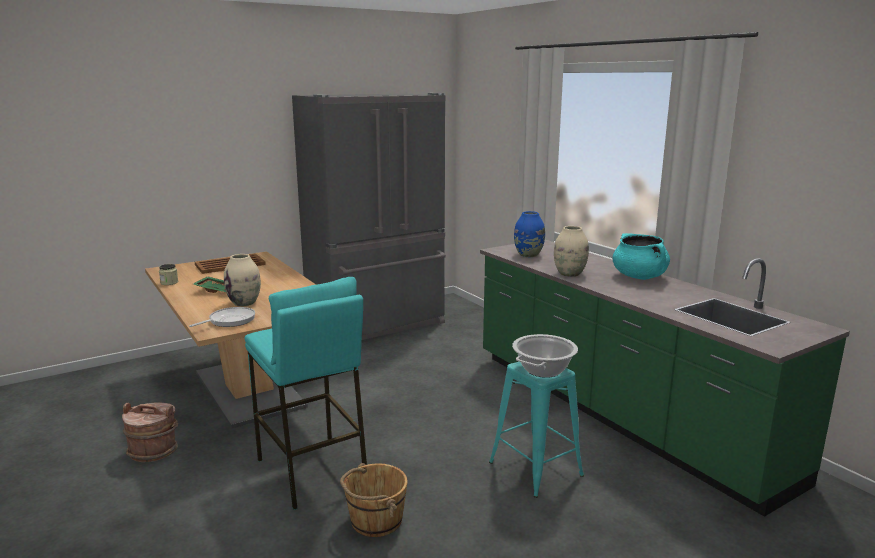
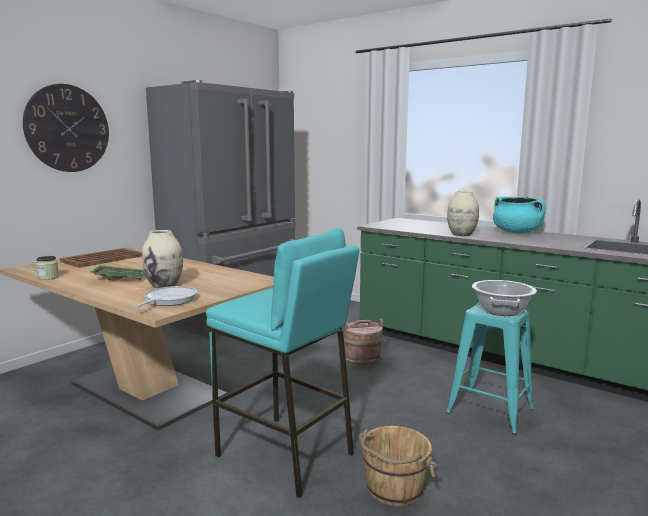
camera: 20 degrees left, 5 degrees down
brown bucket [122,402,178,462] -> brown bucket moved to [343,319,383,366]
blue vase [514,211,545,257] -> none
none -> wall clock [23,84,109,172]

